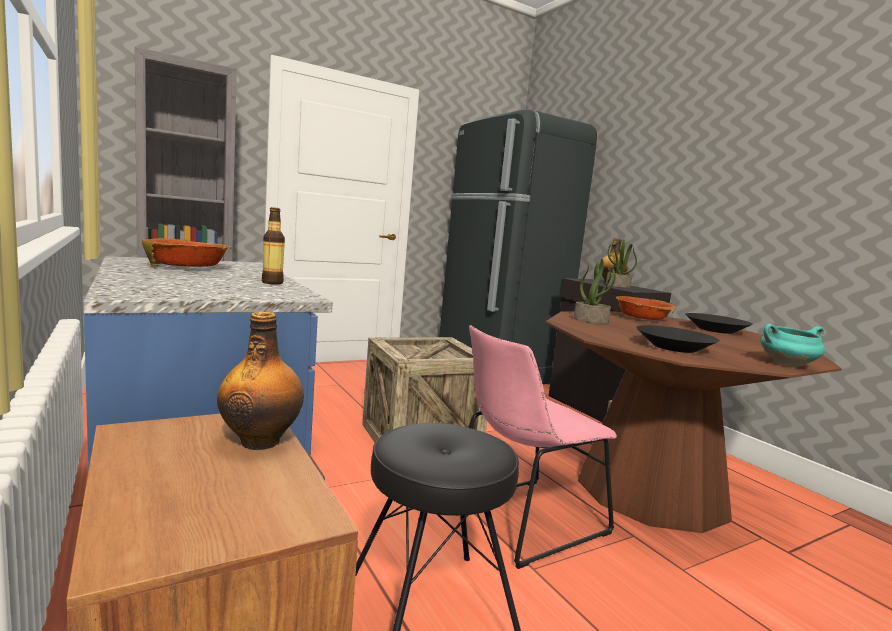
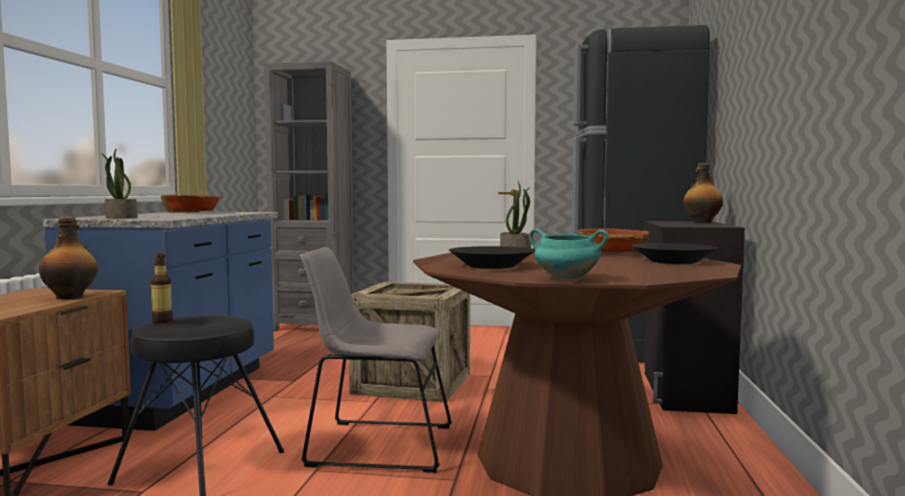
camera: 40 degrees right, 5 degrees down
bottle [262,207,285,284] -> bottle moved to [151,253,173,323]
pink chair [468,325,617,569] -> grey chair [300,247,452,473]
potted plant [606,239,637,288] -> potted plant moved to [101,148,137,218]

